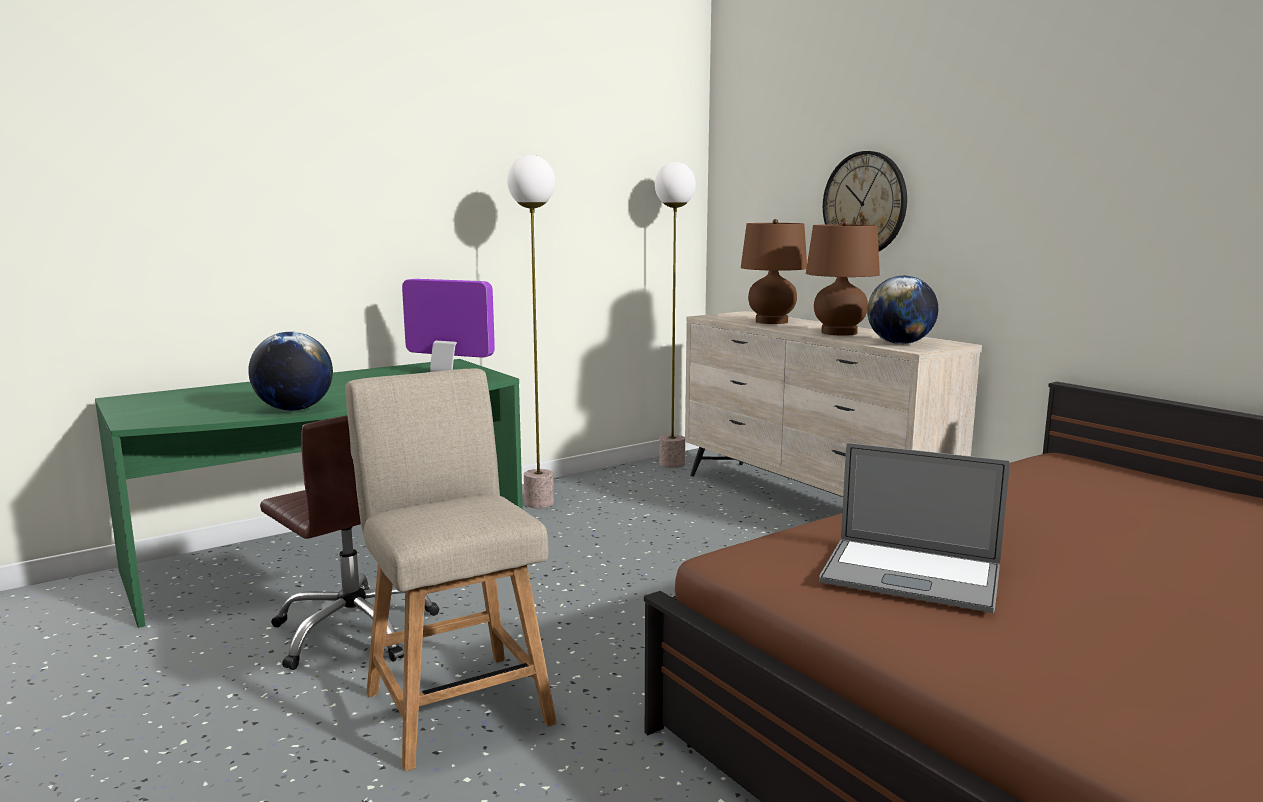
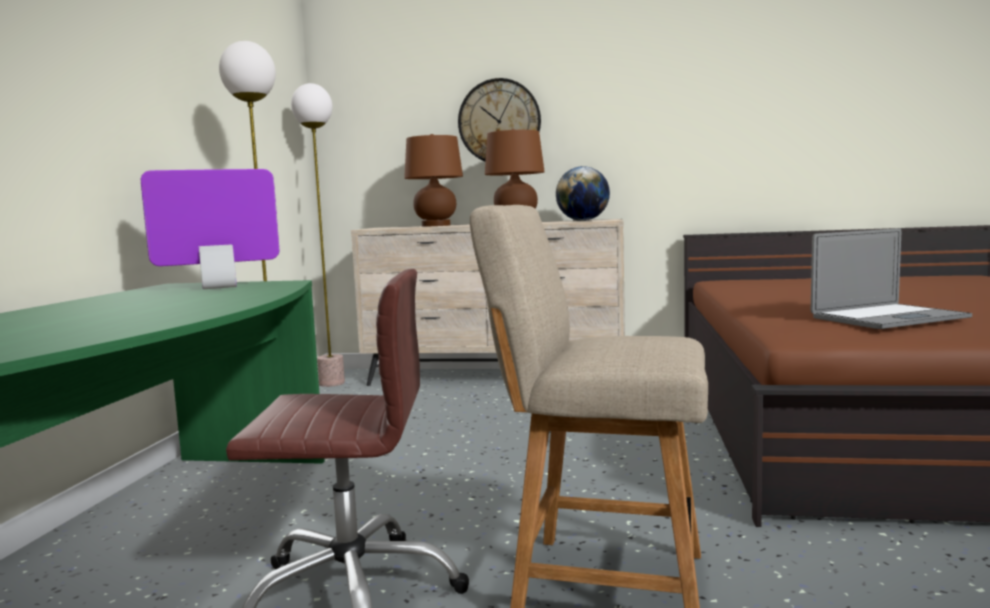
camera: 45 degrees left, 5 degrees down
globe [248,332,333,411] -> none

